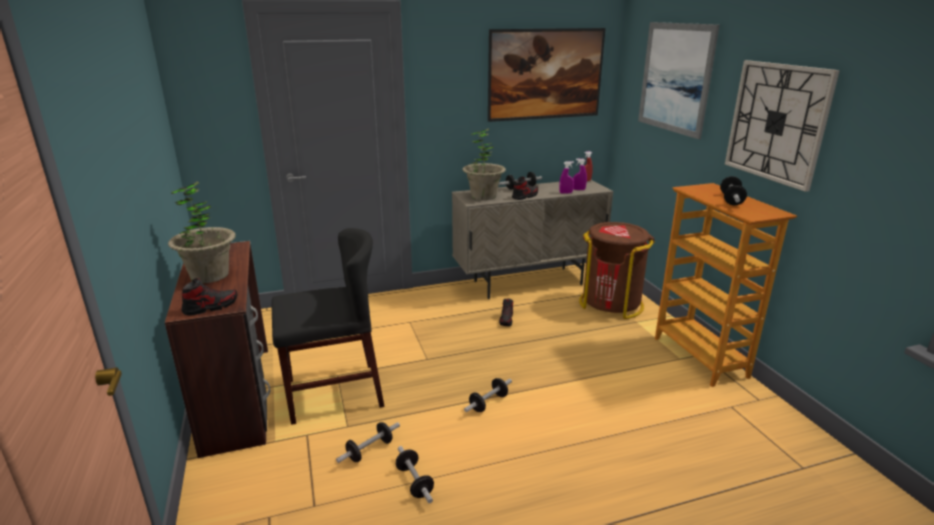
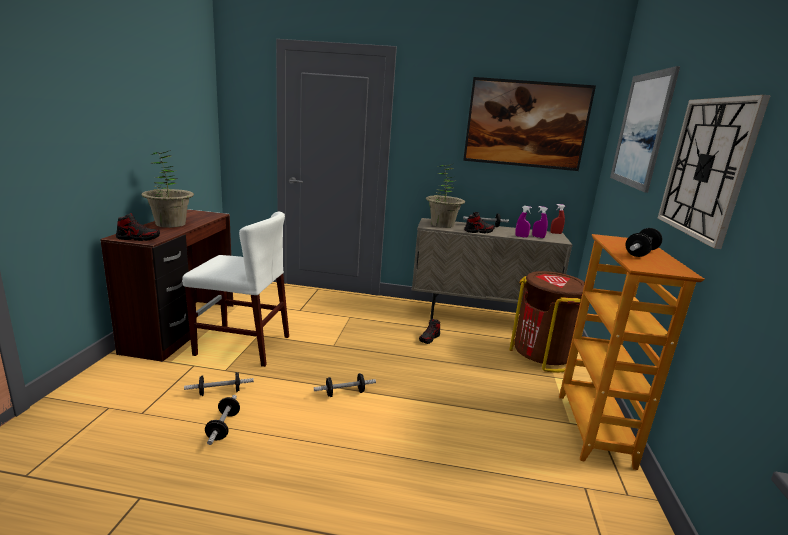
camera: 25 degrees right, 5 degrees down
black chair [271,228,385,425] -> white chair [182,211,289,367]

